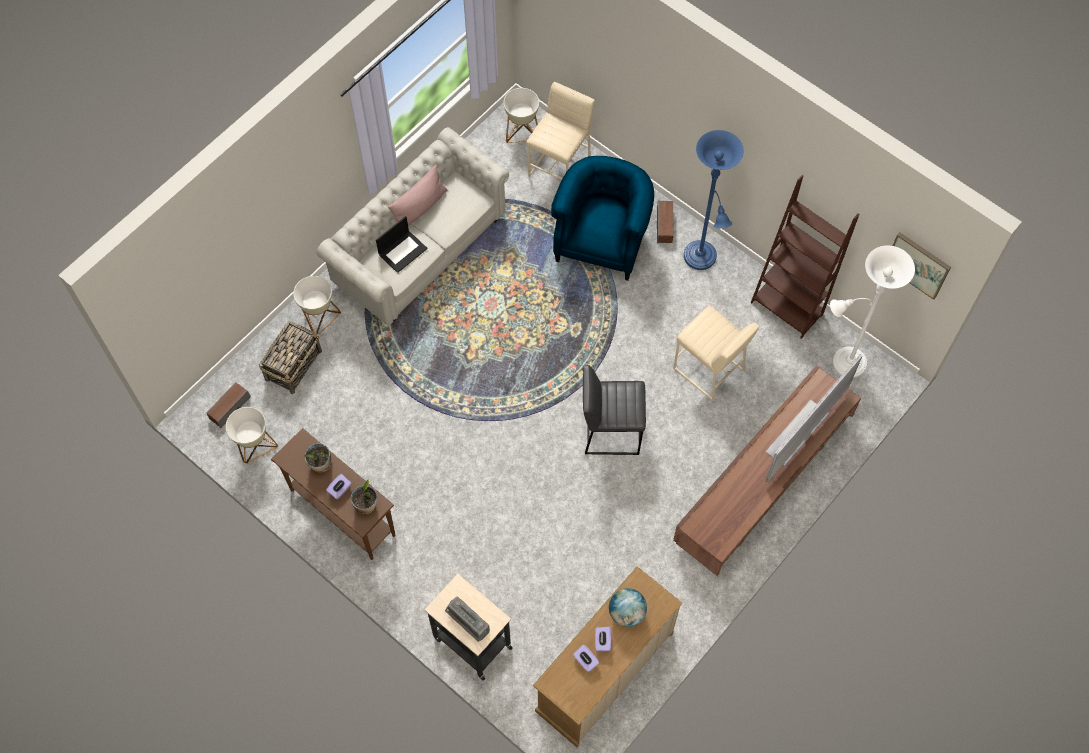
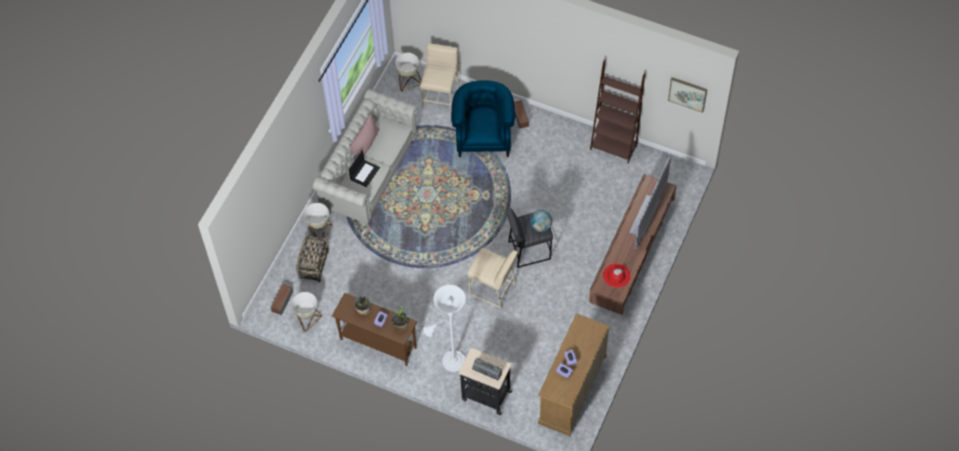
camera: 15 degrees left, 5 degrees down
globe [609,588,647,627] -> globe moved to [530,210,552,232]
beige stool [673,306,759,401] -> beige stool moved to [467,248,518,309]
blue floor lamp [684,130,744,270] -> none
white floor lamp [830,245,915,378] -> white floor lamp moved to [423,285,466,372]
none -> red hat [603,263,631,288]

